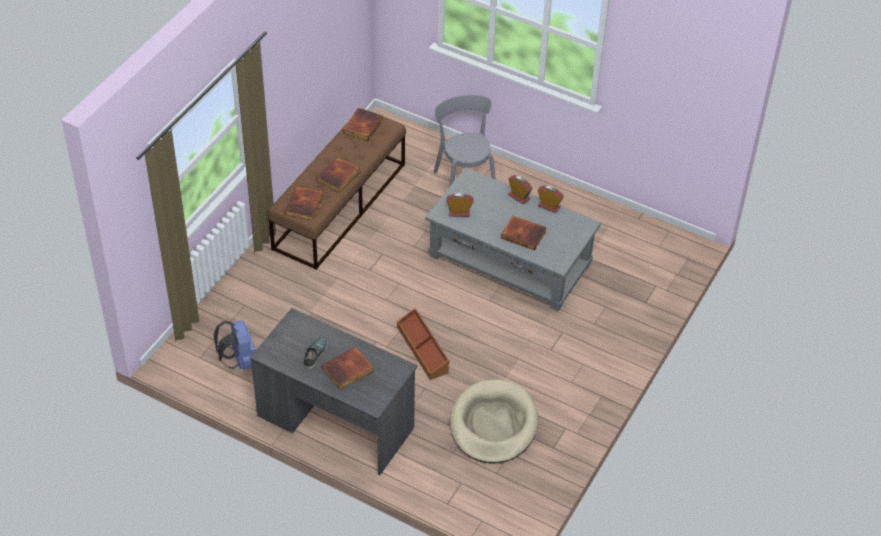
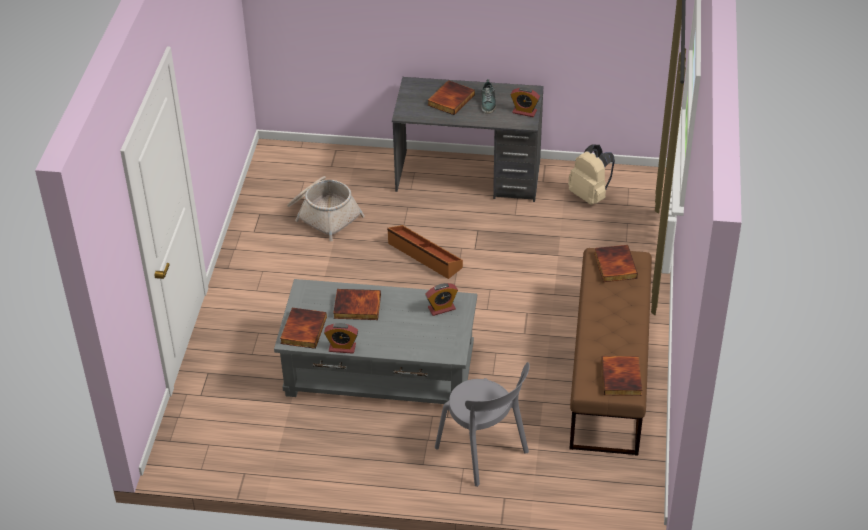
camera: 160 degrees right, 5 degrees down
blue backpack [214,320,256,370] -> beige backpack [568,145,615,205]
book [316,157,360,193] -> book moved to [280,308,327,349]
beige dog bed [450,379,538,464] -> basket [287,176,365,241]
alarm clock [508,175,532,204] -> alarm clock moved to [511,87,540,117]

